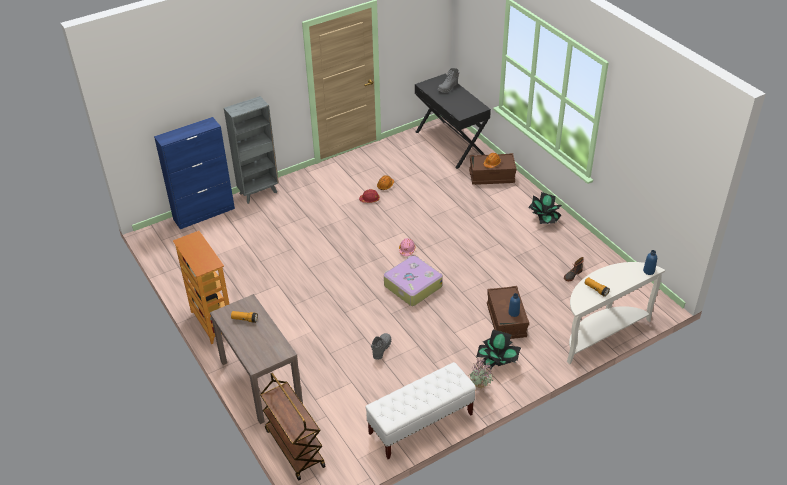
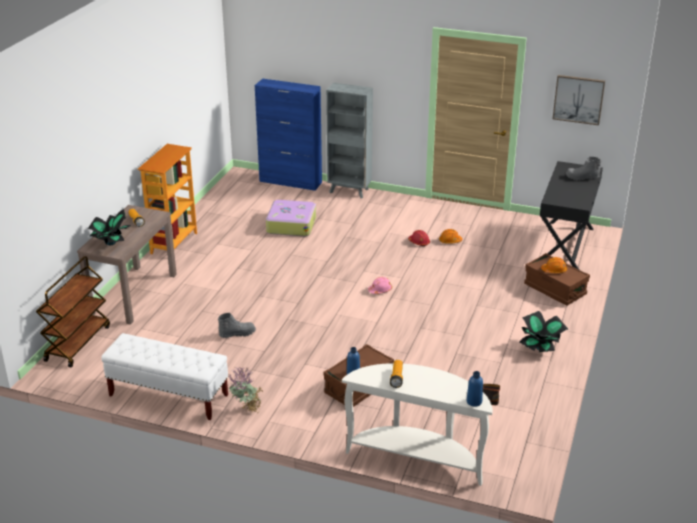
camera: 50 degrees right, 10 degrees down
suitcase [384,255,443,306] -> suitcase moved to [266,200,316,236]
potted plant [476,330,521,369] -> potted plant moved to [88,209,131,245]
none -> picture [553,75,605,125]

